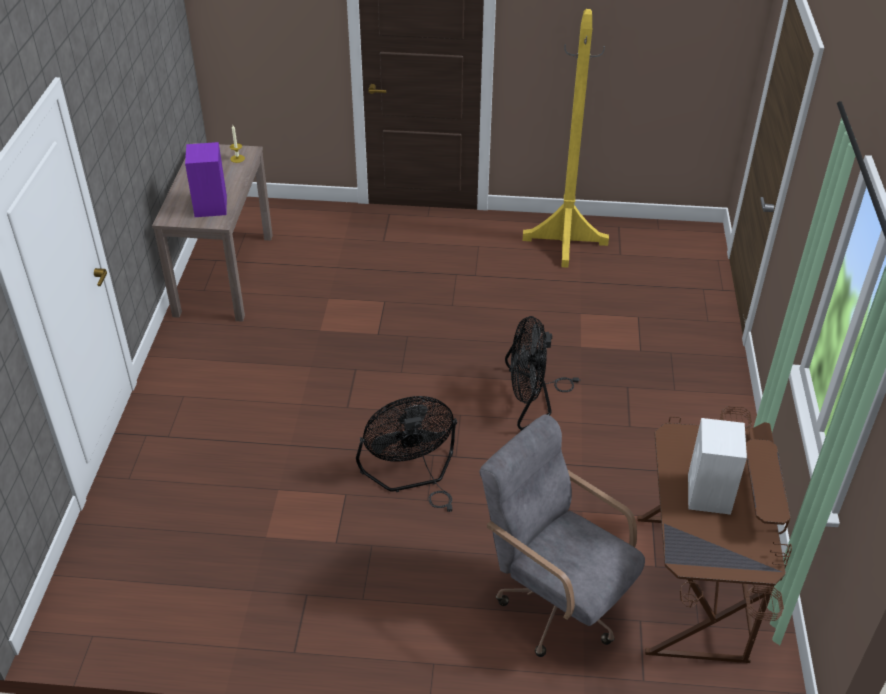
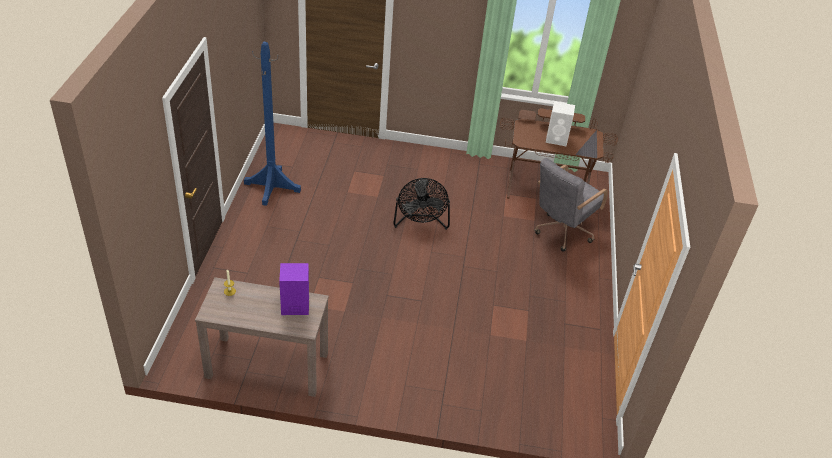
camera: 90 degrees left, 0 degrees up
black fan [356,396,457,512] -> none
yellow clothes rack [523,9,609,268] -> blue clothes rack [244,42,301,206]

